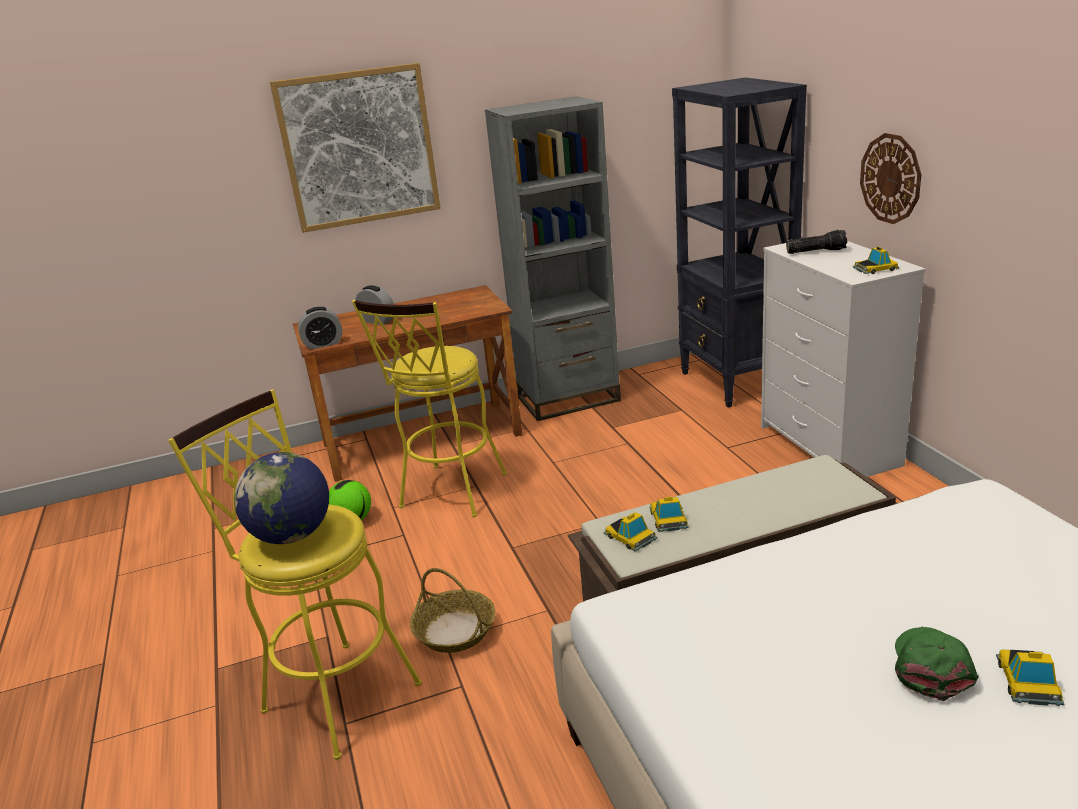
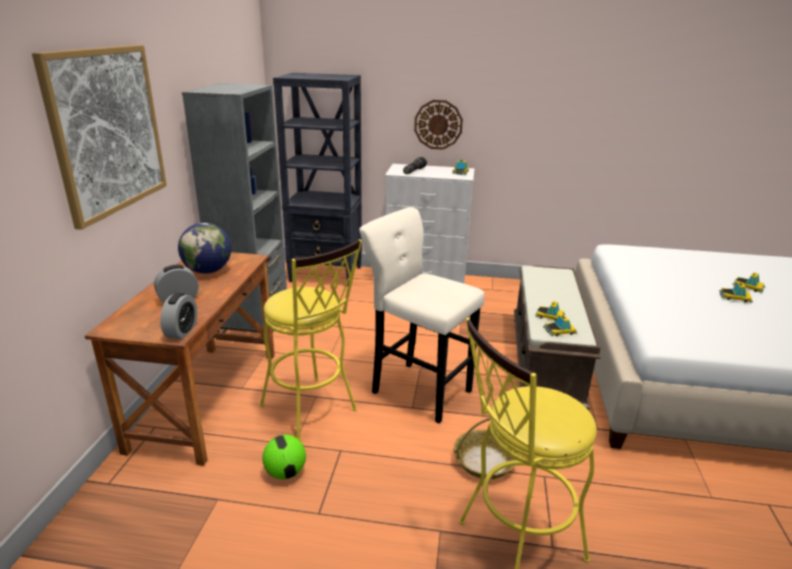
camera: 65 degrees left, 0 degrees up
globe [234,452,329,544] -> globe moved to [178,223,231,274]
green cap [895,627,979,701] -> toy car [719,282,753,303]
none -> beige stool [359,207,484,423]

